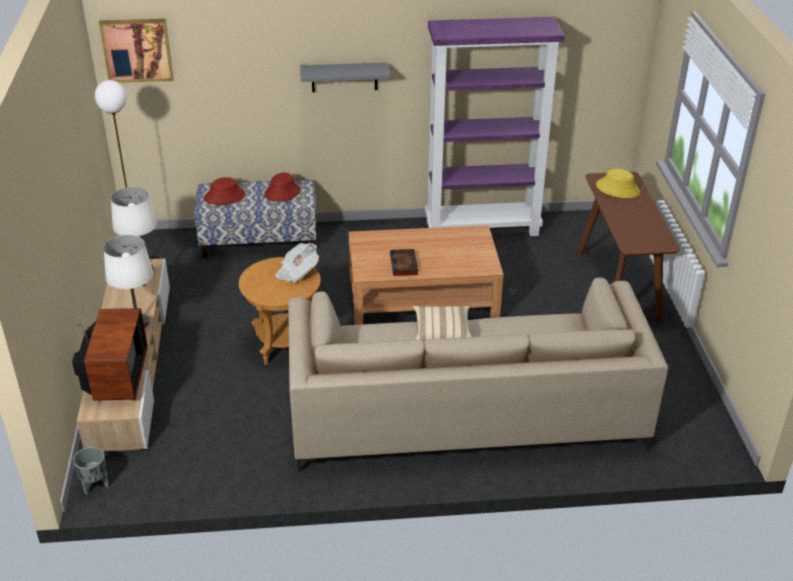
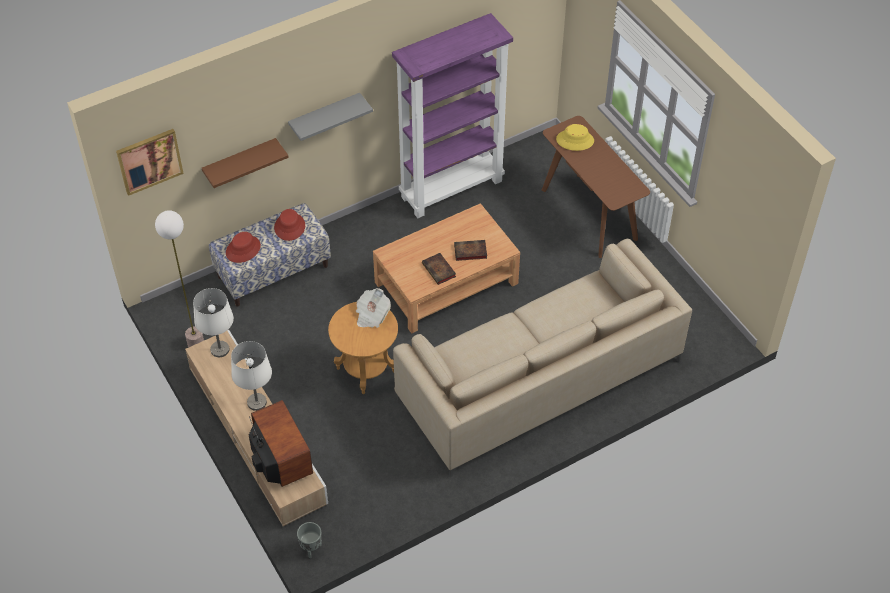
camera: 25 degrees left, 15 degrees up
beige pillow [413,306,472,341] -> none
none -> brown shelf [202,138,289,188]
none -> book [454,240,487,261]

